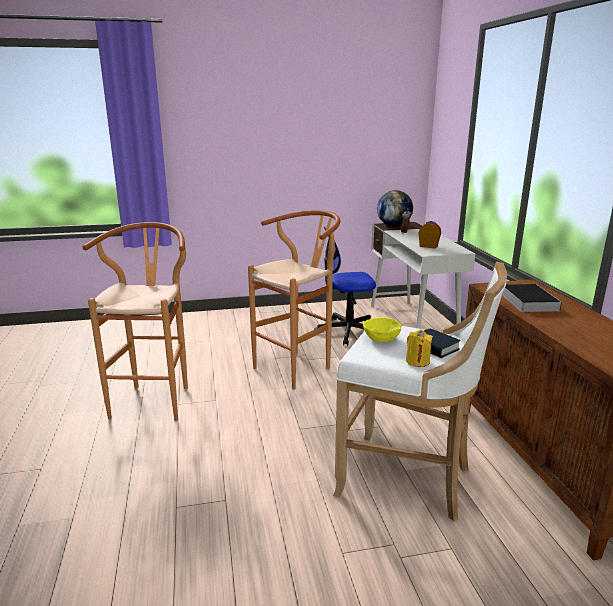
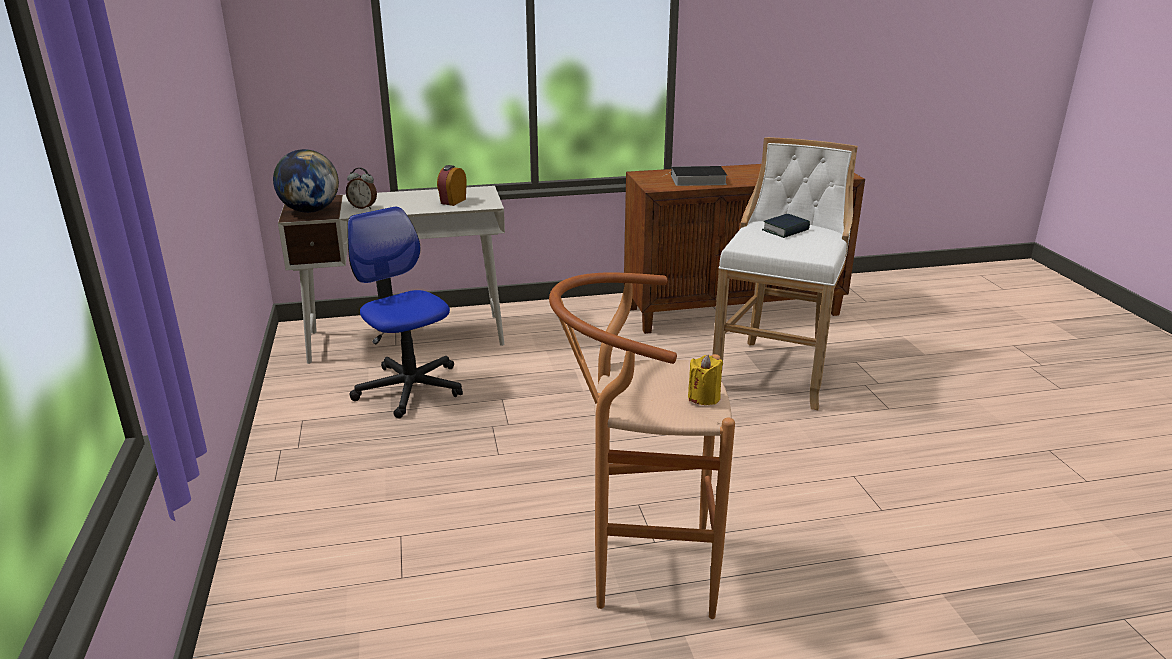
camera: 90 degrees left, 5 degrees up
brown stool [248,210,340,390] -> none
office chair [314,227,376,346] -> office chair turned 150 degrees clockwise [347,206,463,418]
yellow bowl [363,317,402,342] -> none
yellow candle [406,330,433,367] -> yellow candle moved to [688,355,723,405]

